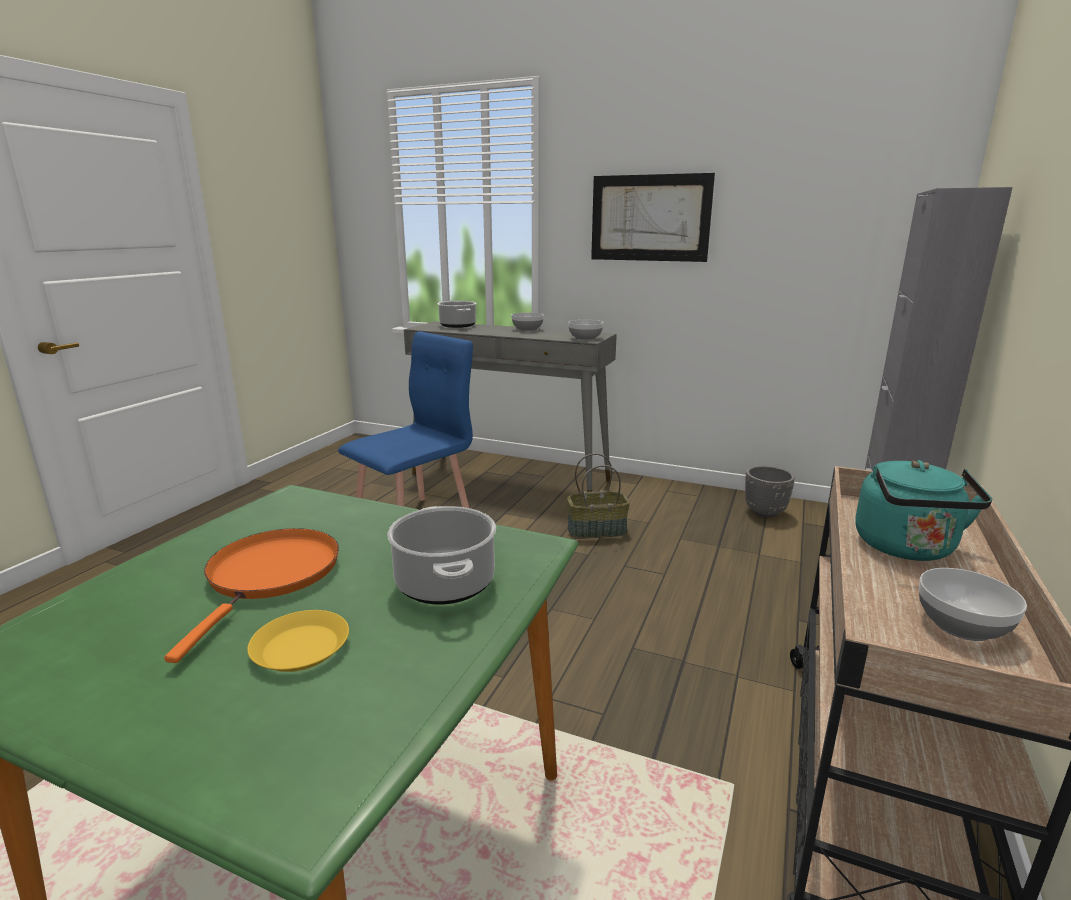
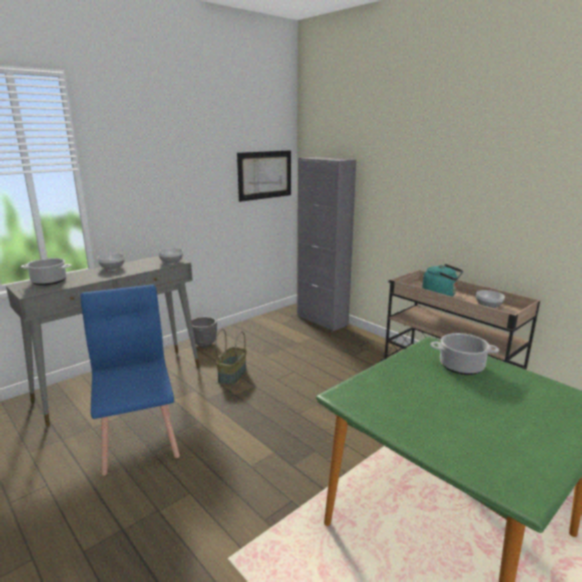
camera: 65 degrees left, 0 degrees up
orange frying pan [164,528,339,663] -> none
yellow plate [247,610,349,672] -> none
picture [591,173,715,262] -> picture moved to [237,150,291,202]
grey planter [745,466,795,517] -> grey planter moved to [191,317,217,347]

